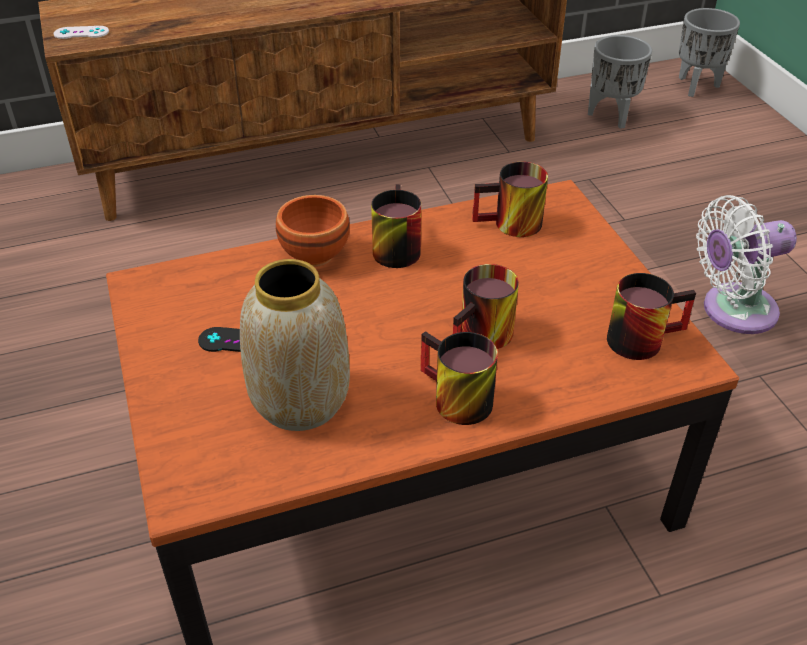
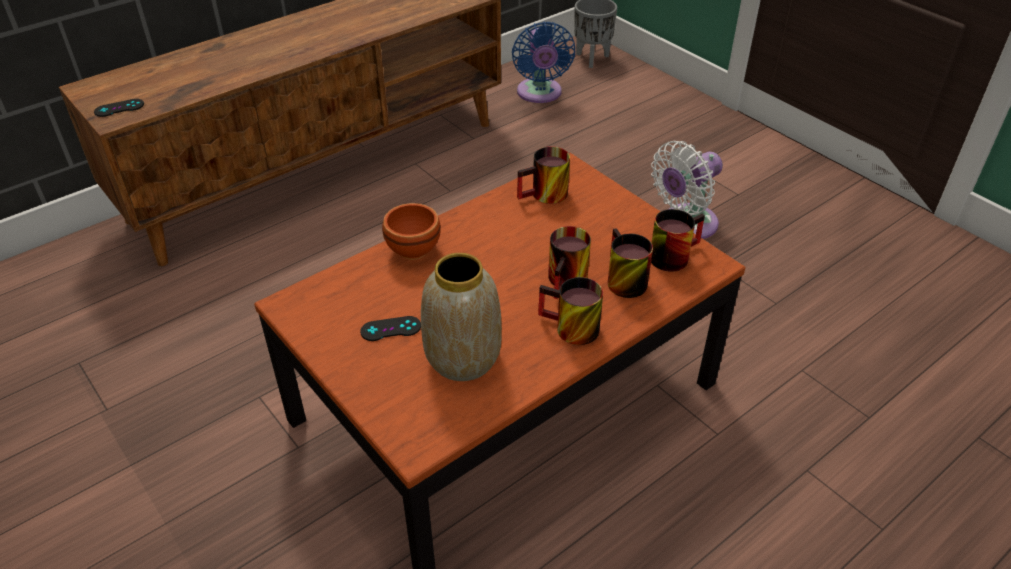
camera: 20 degrees left, 0 degrees up
white game controller [54,26,109,39] -> black game controller [94,99,144,117]
mug [371,184,421,268] -> mug moved to [608,228,653,298]
grey planter [588,35,652,129] -> blue fan [512,22,575,103]

